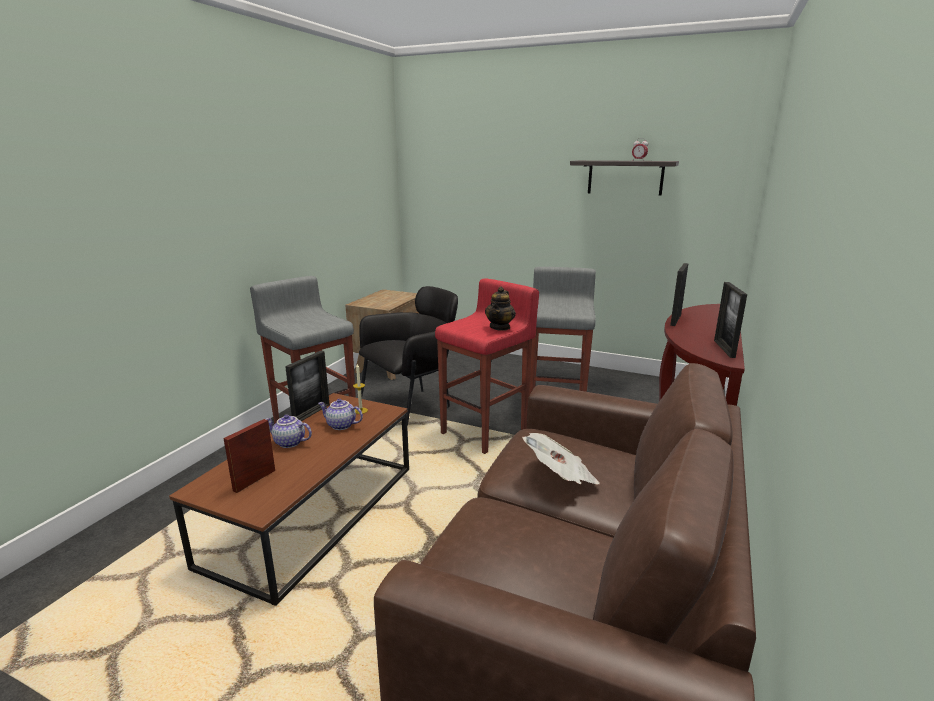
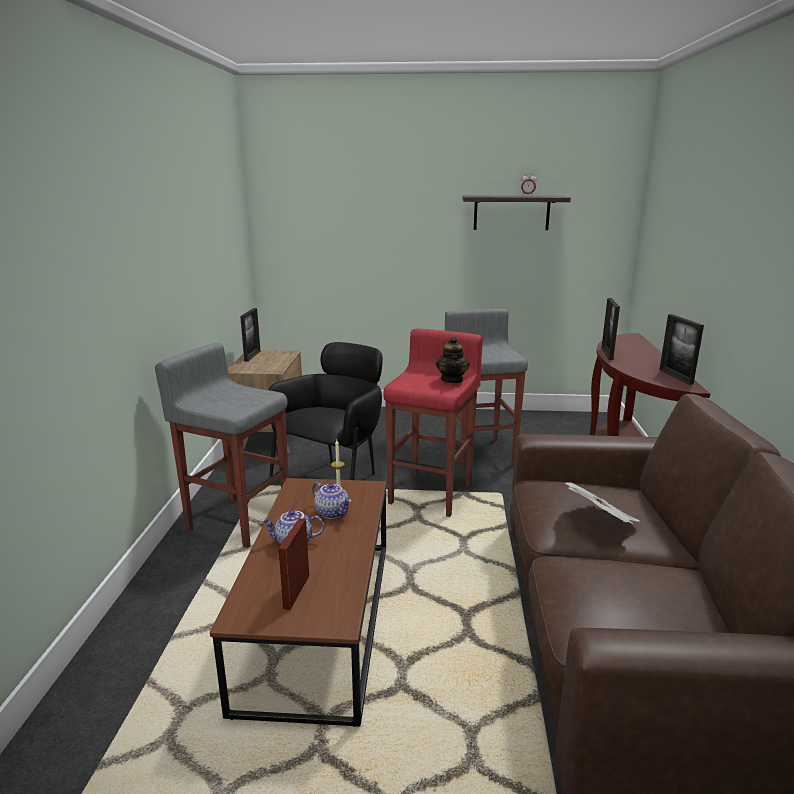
camera: 20 degrees left, 0 degrees up
picture frame [285,351,330,421] -> picture frame moved to [240,308,260,362]
teapot [318,399,363,430] -> teapot turned 135 degrees counterclockwise [312,482,351,519]

